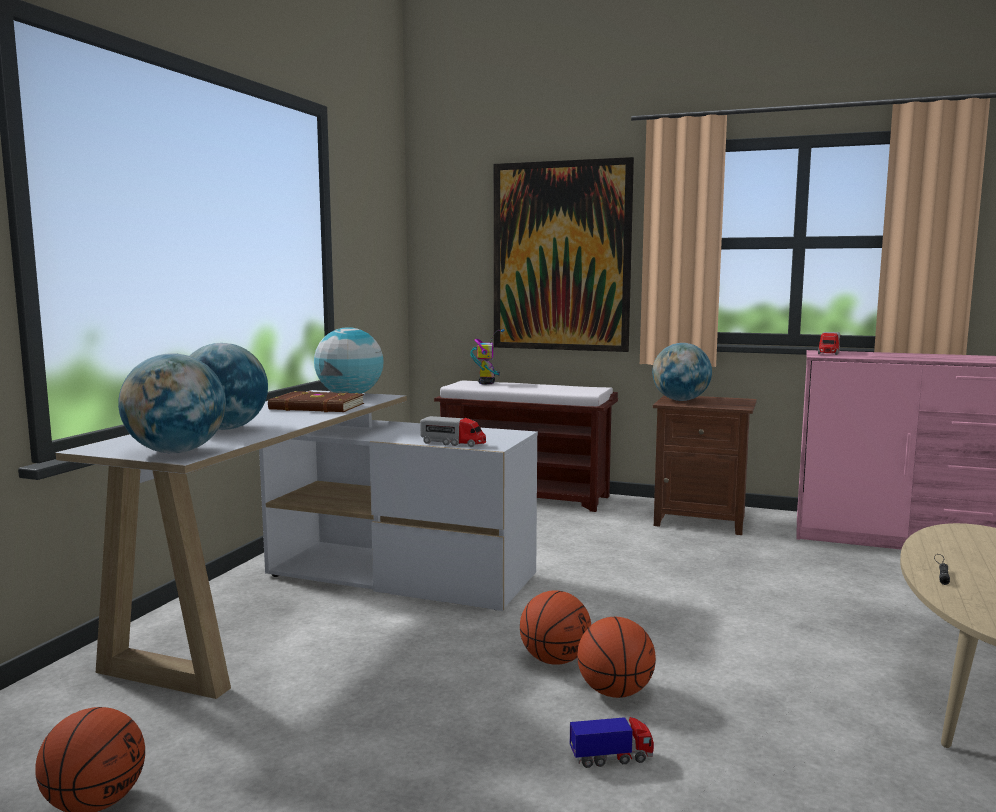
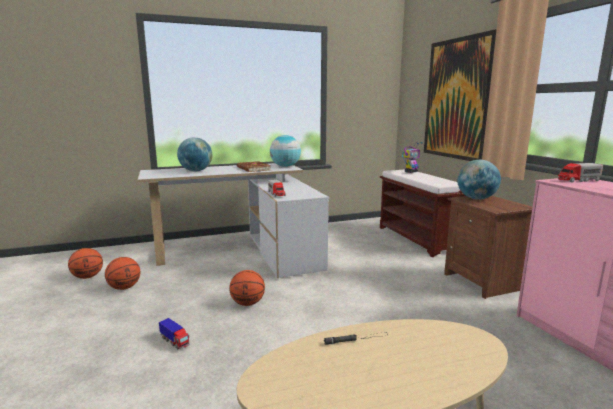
camera: 50 degrees right, 5 degrees up
globe [118,353,226,453] -> none
basketball [577,617,656,698] -> basketball moved to [105,257,140,290]

